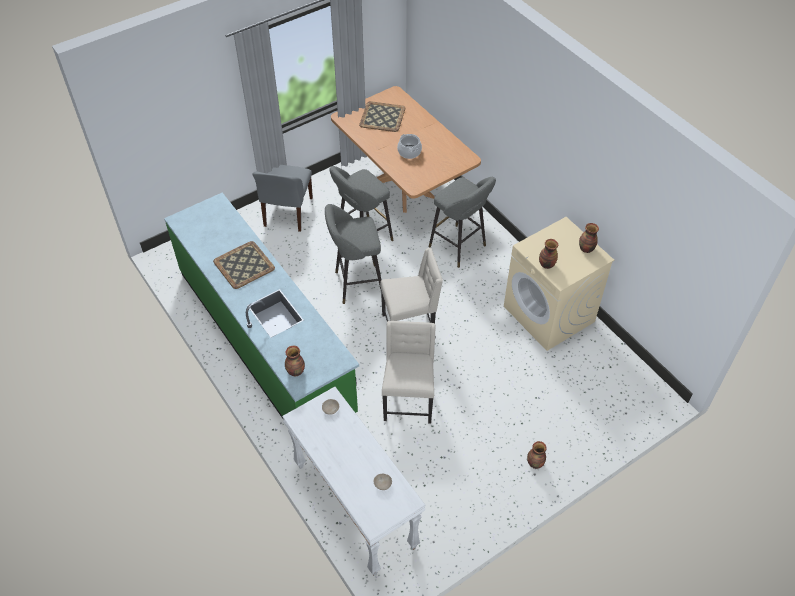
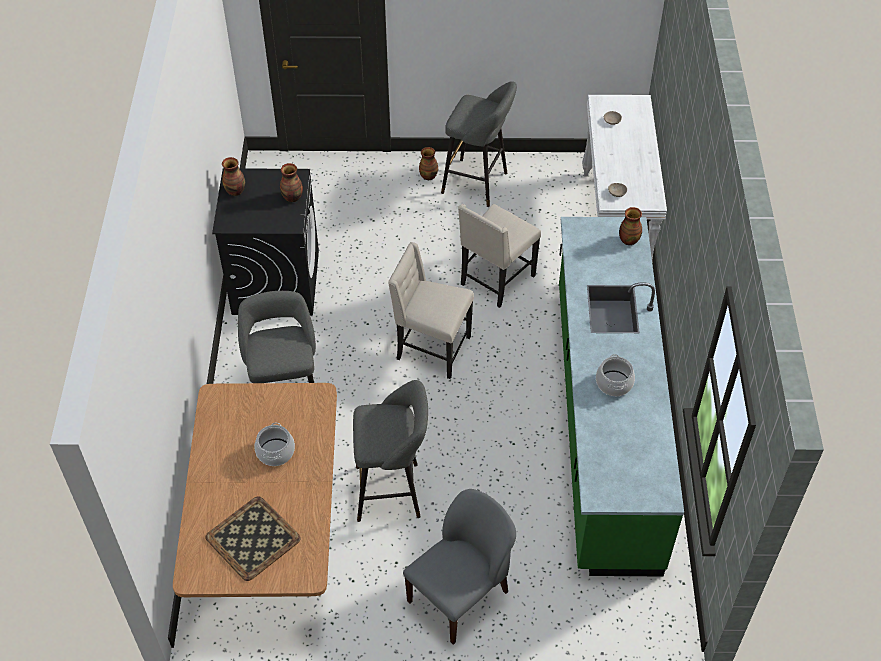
camera: 145 degrees left, 0 degrees up
tray [213,241,275,289] -> cooking pot [596,354,635,396]
grey stool [325,204,381,304] -> grey stool moved to [441,81,517,207]
beige washing machine [504,217,614,351] -> black washing machine [212,168,319,316]

